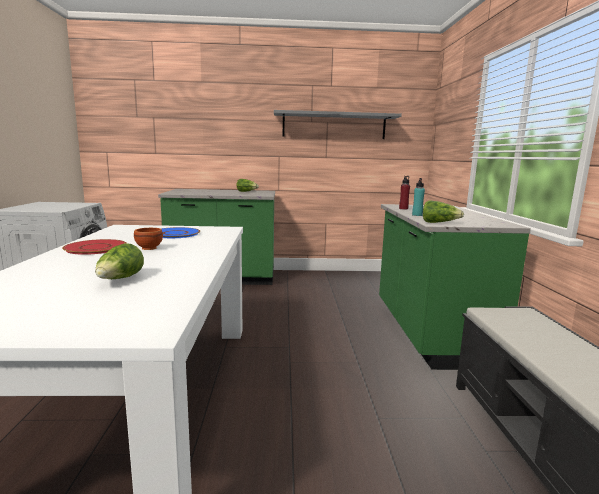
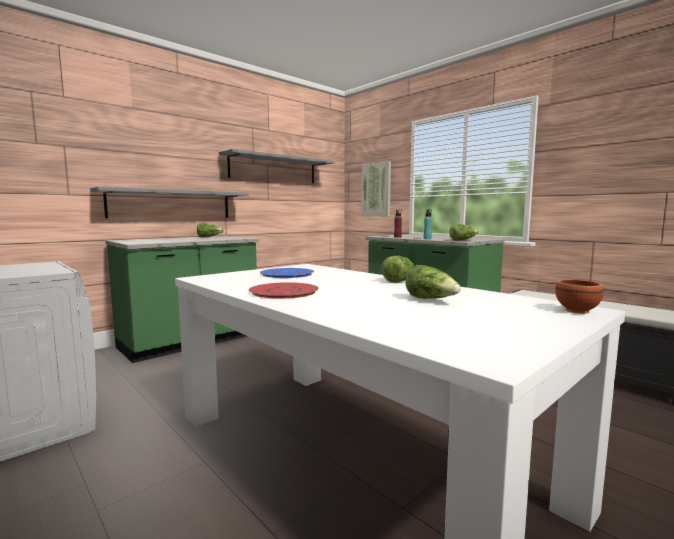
camera: 40 degrees left, 5 degrees down
brown bowl [134,228,163,250] -> brown bowl moved to [555,280,604,314]
none -> grey shelf [90,187,249,218]
none -> picture [361,162,391,216]
none -> lettuce [381,256,414,283]

